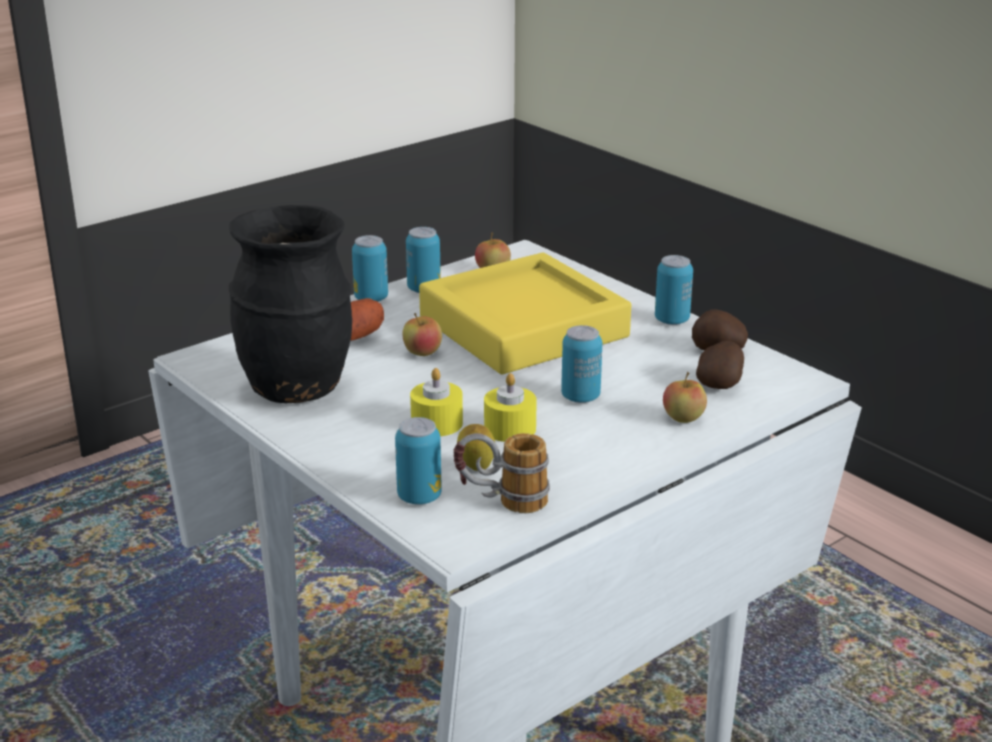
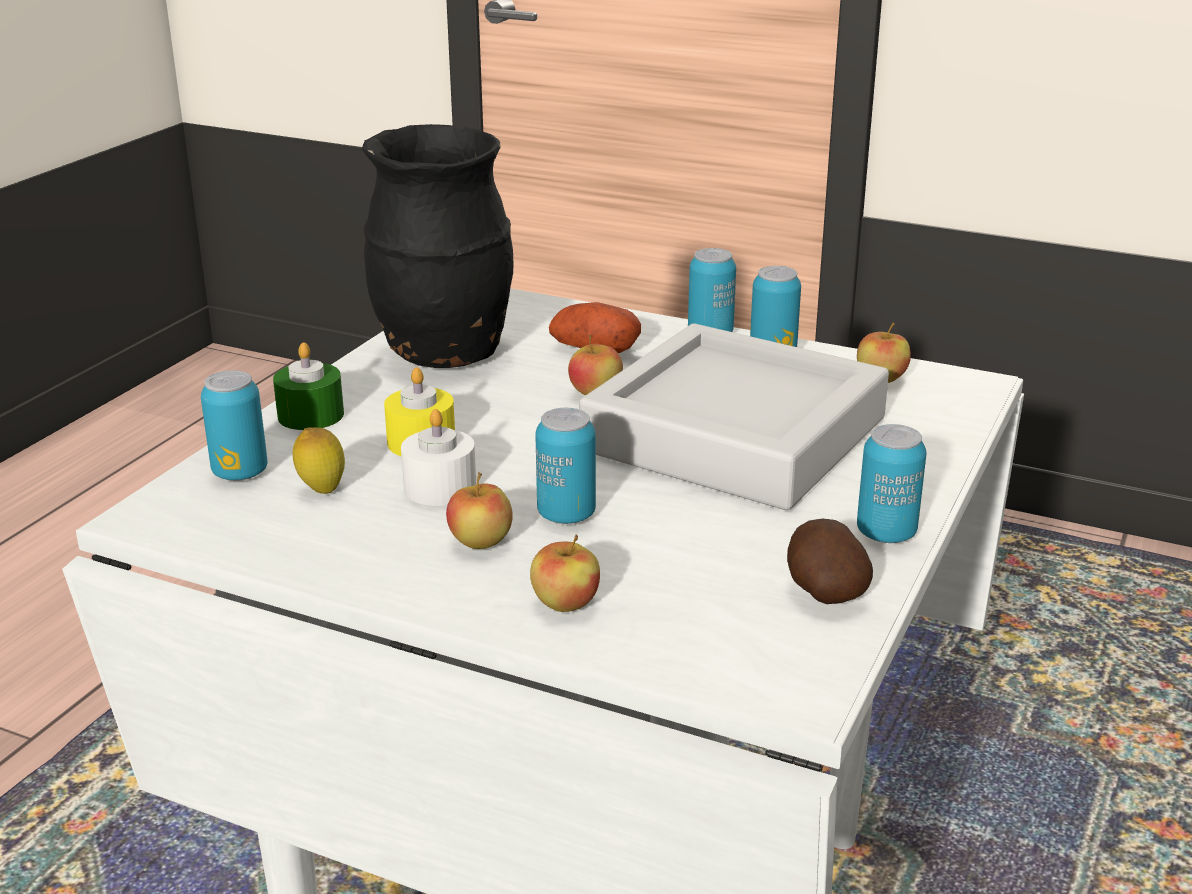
camera: 65 degrees right, 0 degrees up
yellow tray [419,253,631,374] -> grey tray [579,324,889,510]
mug [454,433,550,513] -> none
yellow candle [484,373,537,442] -> white candle [401,409,476,506]
potato [696,341,744,389] -> none
none -> green candle [273,342,344,430]
none -> apple [446,472,513,549]

